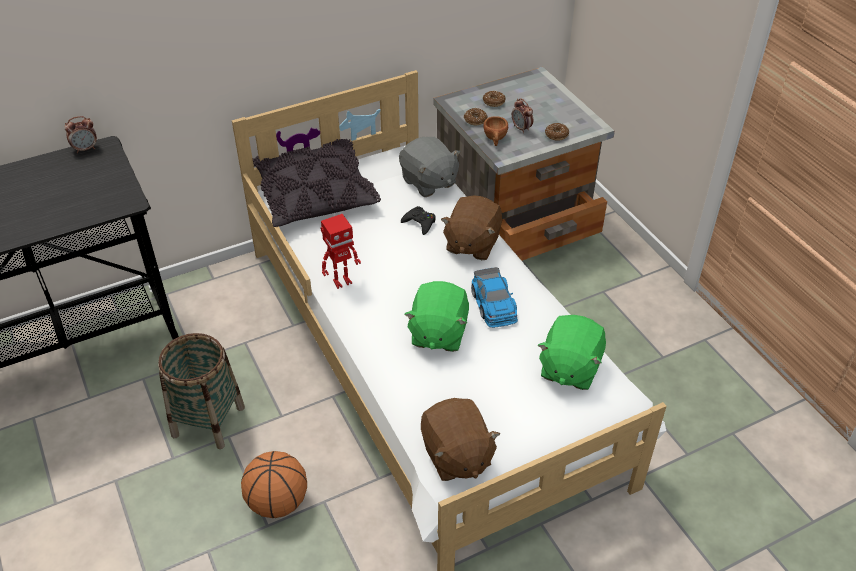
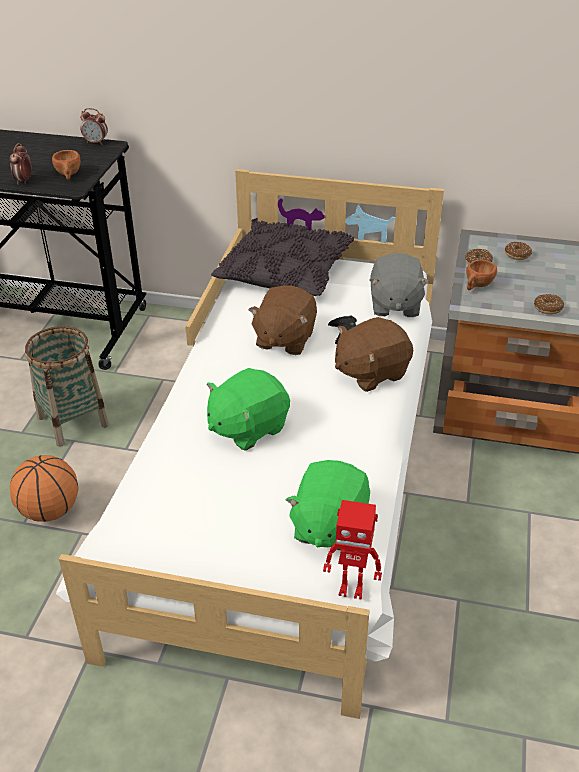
camera: 40 degrees right, 5 degrees down
toy robot [320,214,361,289] -> toy robot moved to [323,500,382,600]
brown plush toy [421,398,500,481] -> brown plush toy moved to [249,285,317,355]
toy car [471,267,518,328] -> none
alarm clock [512,98,533,133] -> alarm clock moved to [10,143,31,185]
green plush toy [538,315,606,390] -> green plush toy turned 45 degrees counterclockwise [286,460,370,551]
none -> brown cup [52,150,80,180]

